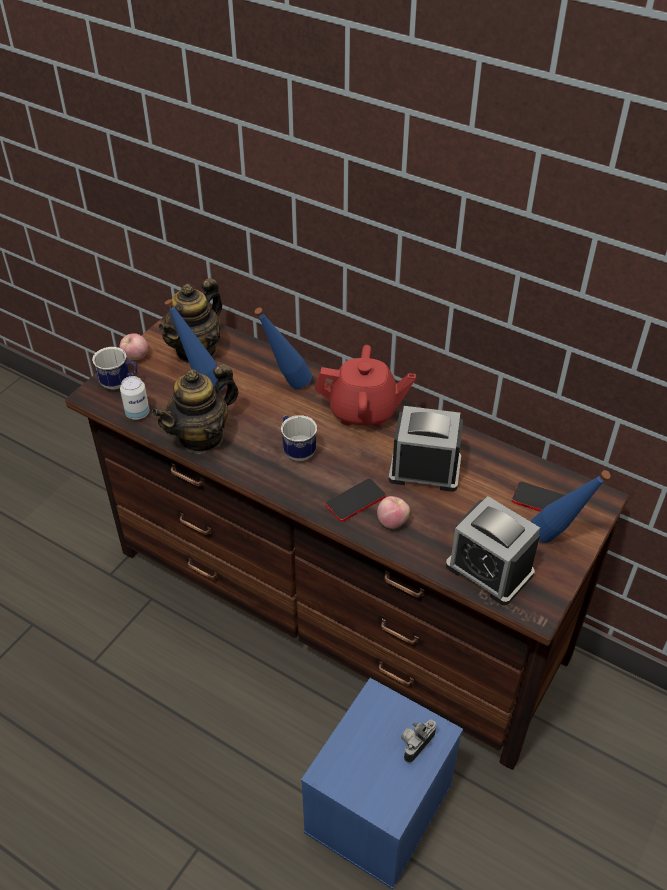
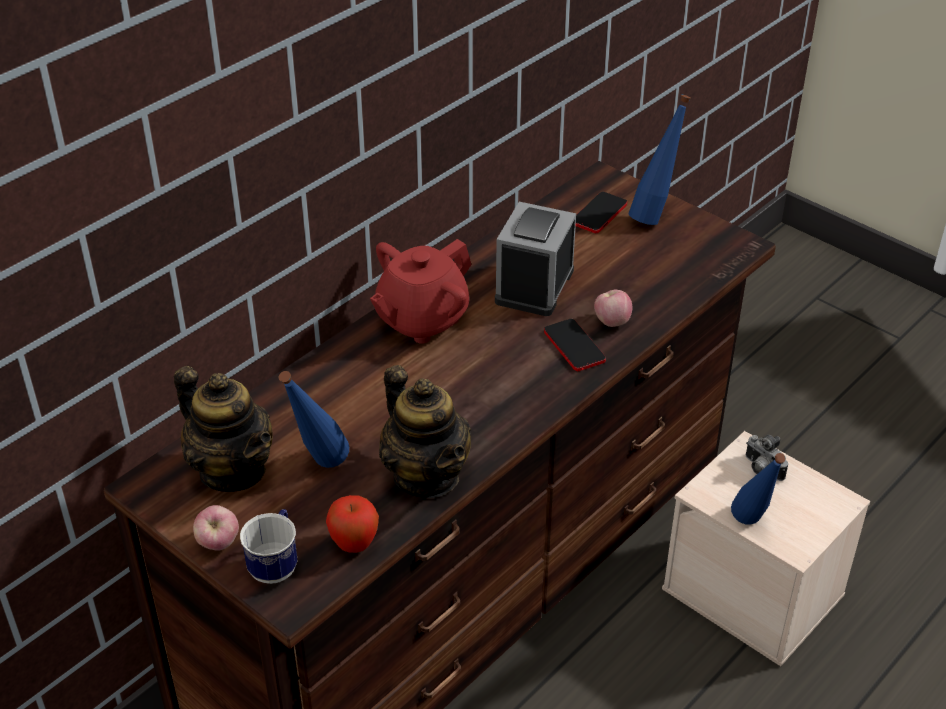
camera: 80 degrees left, 5 degrees down
can [120,376,149,420] -> apple [326,495,379,553]
blue bottle [255,308,312,389] -> blue bottle moved to [731,453,786,525]
mug [281,415,317,461] -> none
blue storage box [301,678,463,890] -> beige storage box [662,431,870,666]
red teapot [315,345,416,427] -> red teapot turned 150 degrees counterclockwise [370,239,472,344]
alarm clock [446,496,540,605] -> none

